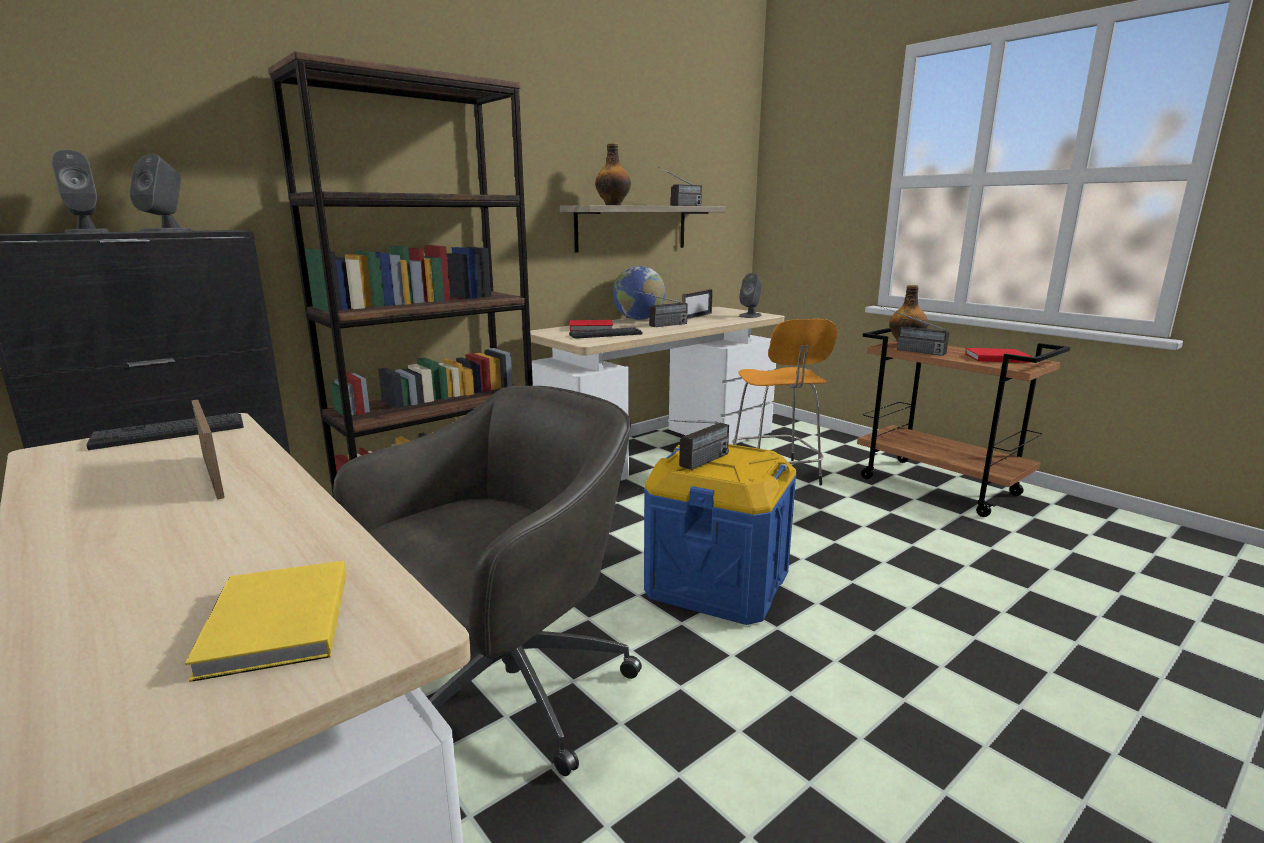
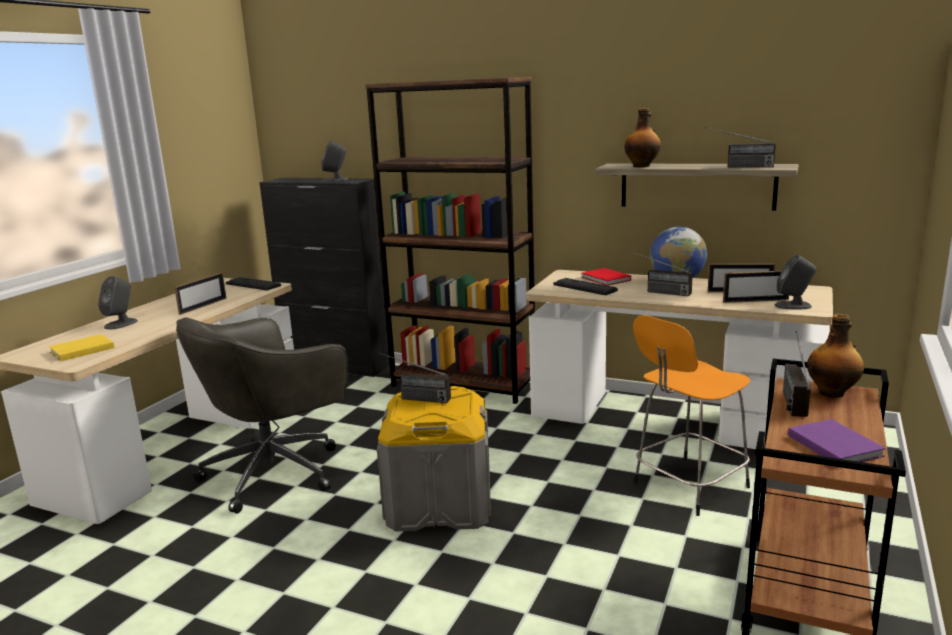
camera: 65 degrees right, 0 degrees up
grey speaker [52,150,109,233] -> grey speaker moved to [98,276,138,330]
grey office chair [333,386,642,776] -> grey office chair turned 120 degrees clockwise [176,317,348,514]
blue storage box [644,444,796,625] -> grey storage box [377,386,491,532]
red book [965,348,1032,363] -> purple book [788,419,886,462]
none -> picture frame [723,271,789,303]

